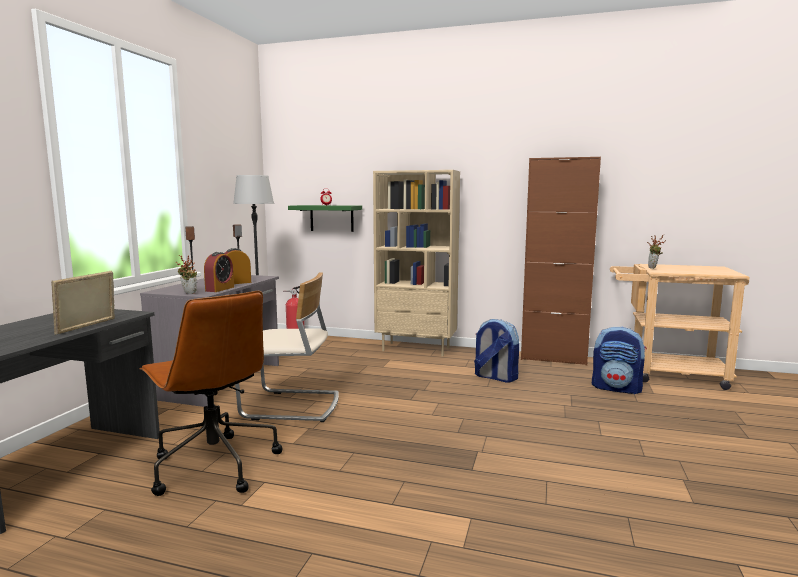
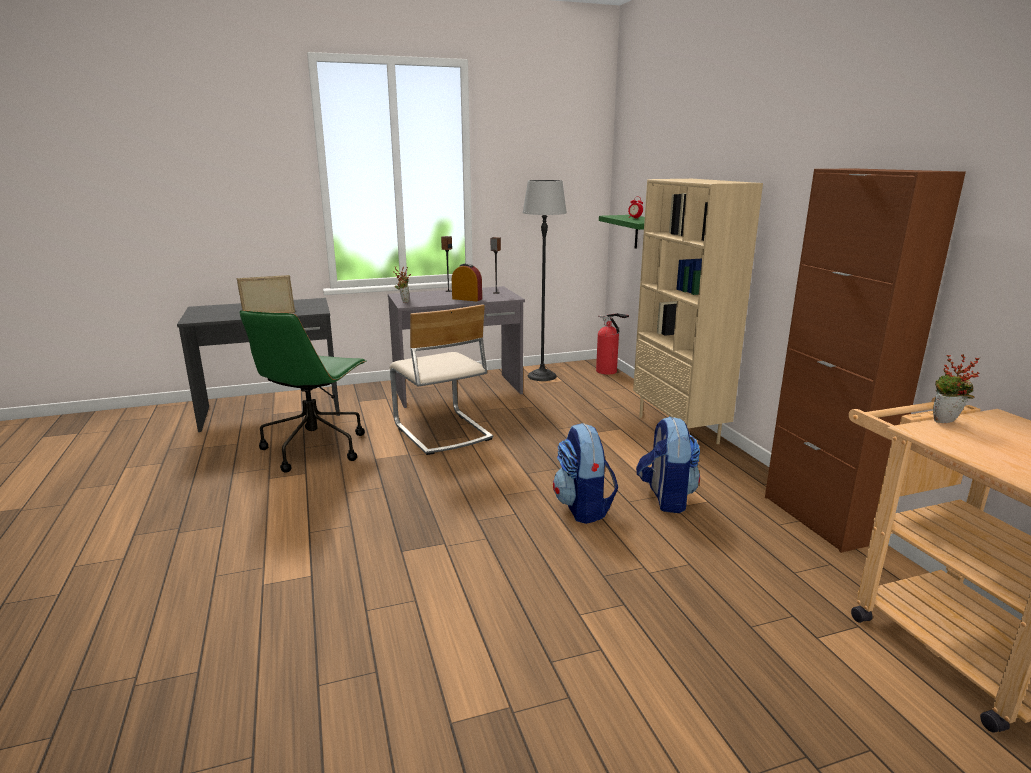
camera: 55 degrees right, 10 degrees up
brown office chair [139,291,282,496] -> green office chair [240,310,366,473]
alarm clock [204,252,234,292] -> none
backpack [592,326,647,394] -> backpack moved to [553,423,618,524]

